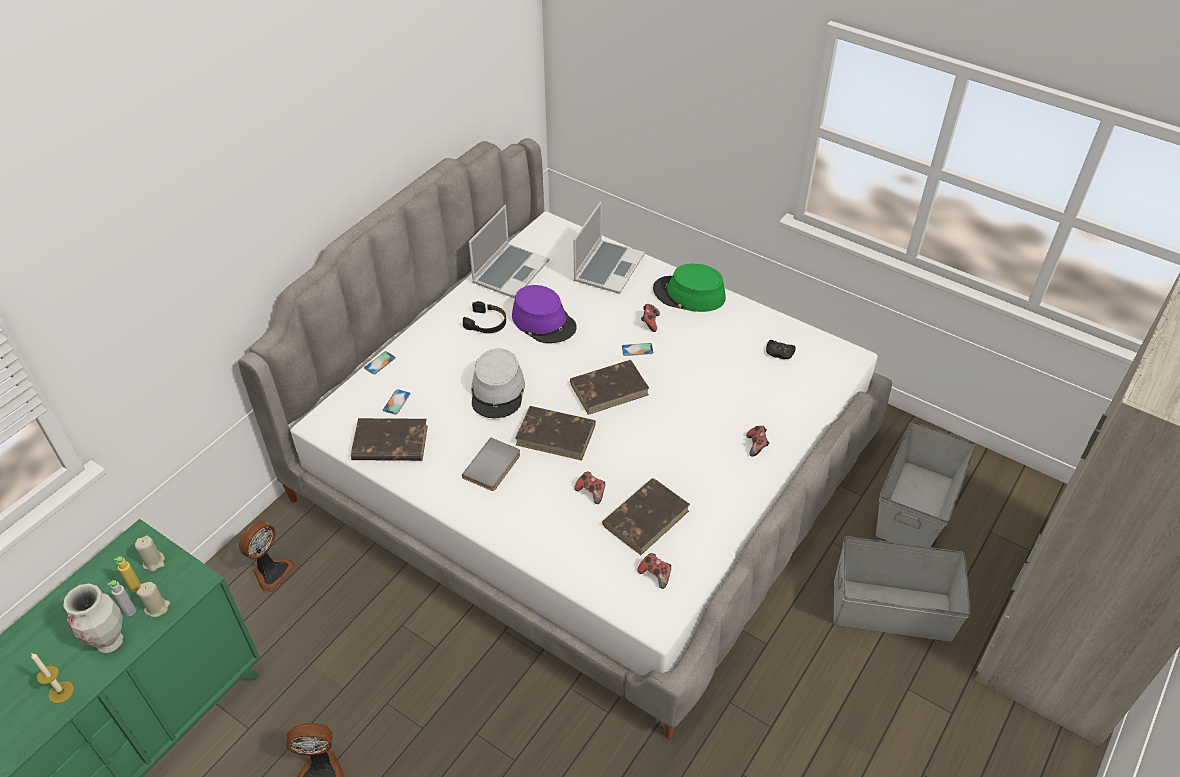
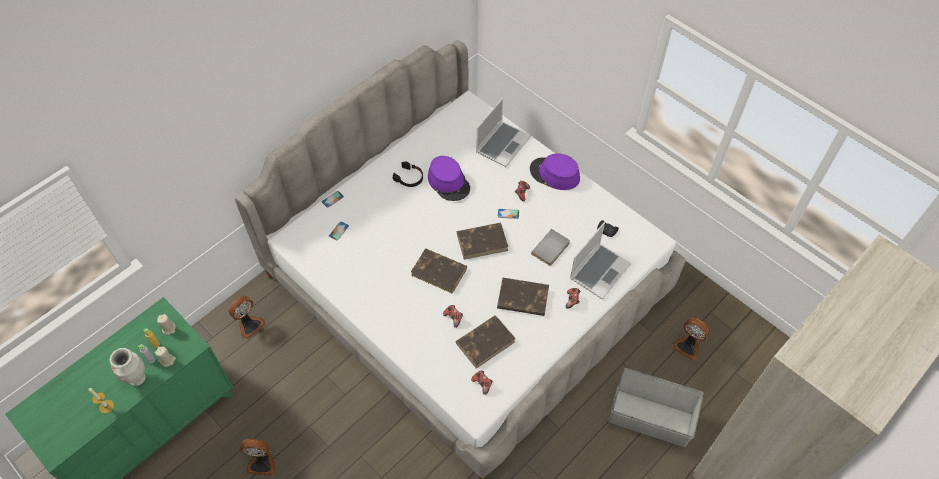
camera: 10 degrees right, 10 degrees up
brown book [351,418,428,461] -> brown book moved to [497,278,549,316]
grey book [462,437,520,491] -> grey book moved to [531,229,570,266]
laptop [469,205,549,298] -> laptop moved to [570,222,631,300]
grey hat [471,348,525,418] -> none
green hat [653,264,726,312] -> purple hat [530,153,580,190]
grey storage box [876,421,976,547] -> fan [672,317,710,361]

